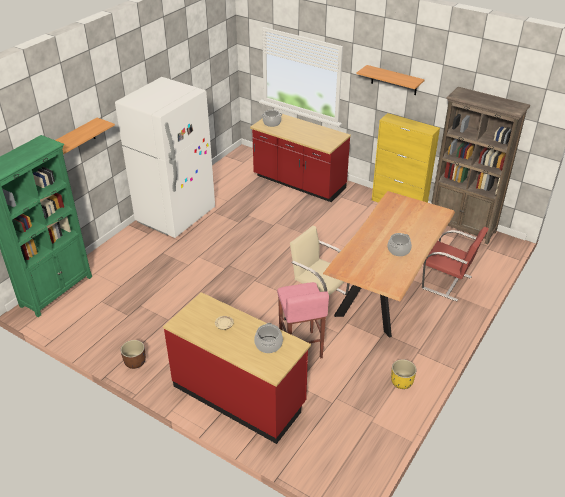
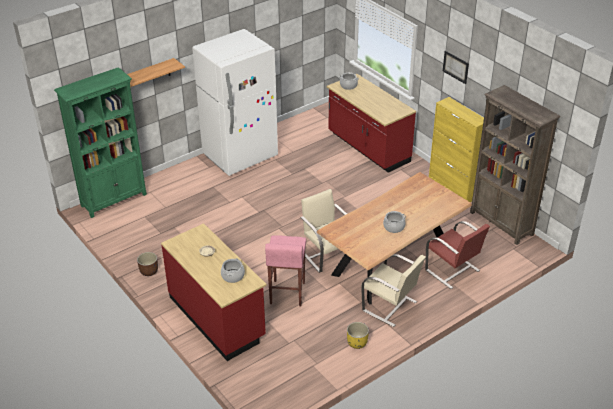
camera: 20 degrees right, 0 degrees up
shelf [357,65,425,95] -> picture [443,51,469,84]
none -> beige chair [361,254,426,327]

